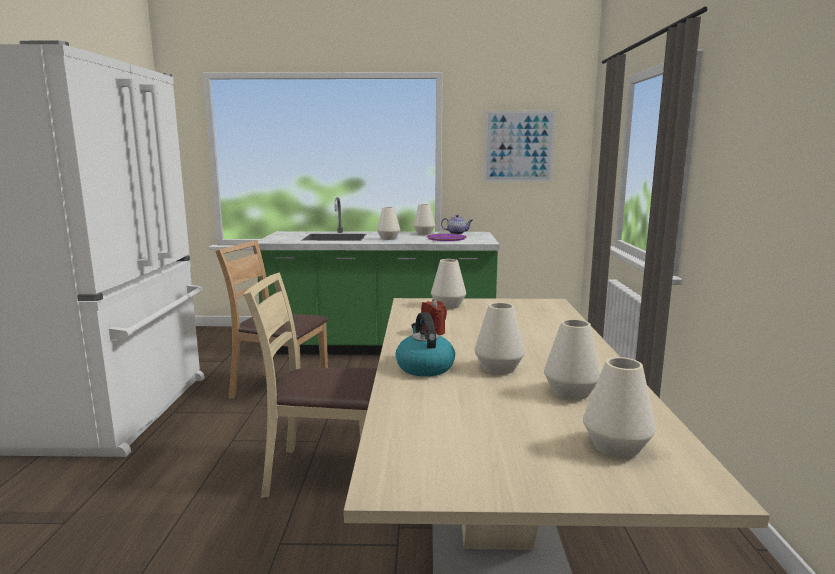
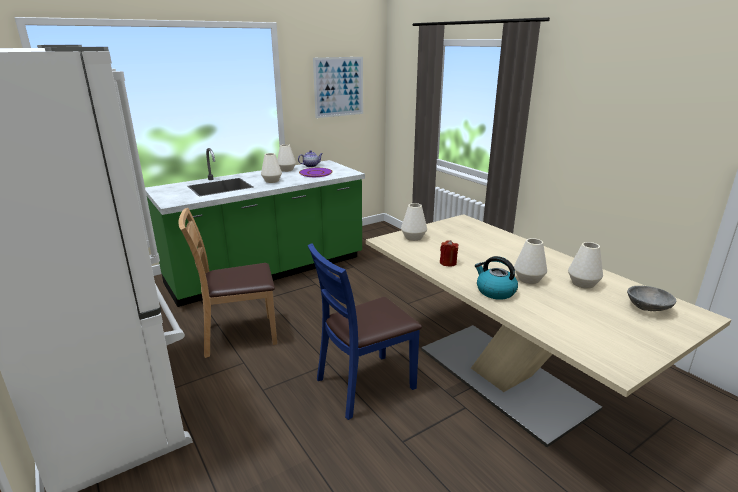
camera: 35 degrees left, 10 degrees up
beige chair [244,272,377,498] -> blue chair [308,243,422,420]
white vase [583,357,656,458] -> grey bowl [627,286,676,311]

